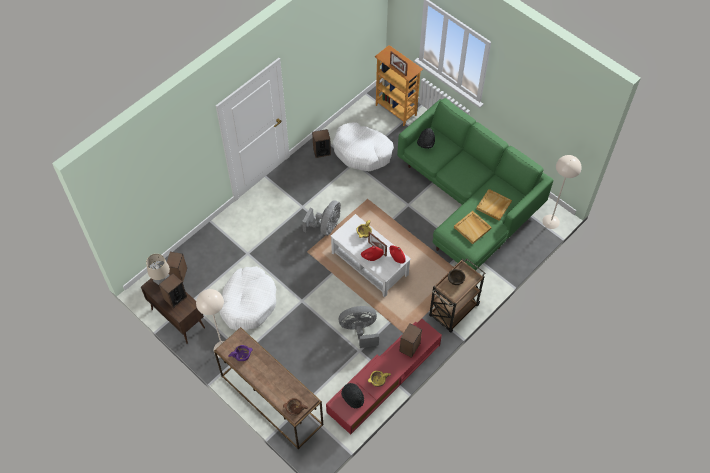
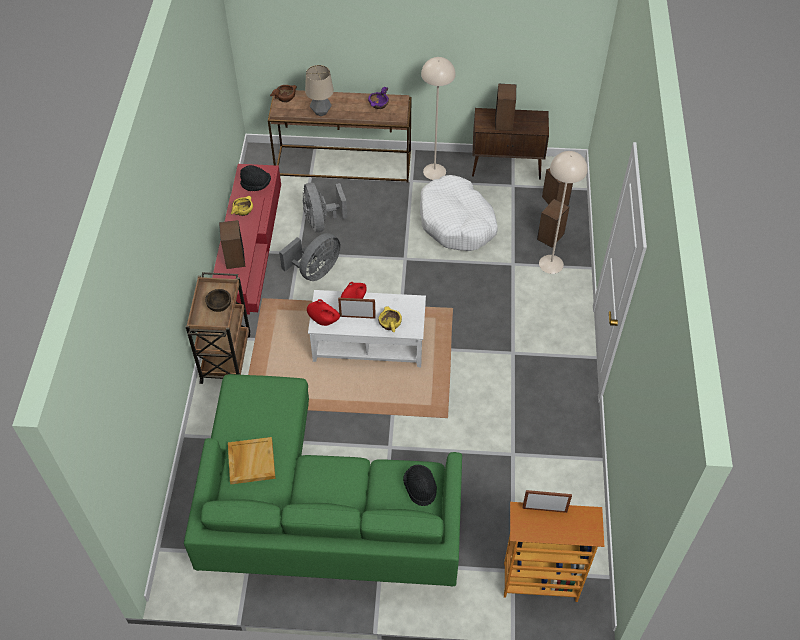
camera: 140 degrees right, 5 degrees down
table lamp [146,254,170,285] -> table lamp moved to [305,65,334,116]
grey fan [302,201,341,235] -> grey fan moved to [302,183,347,232]
speaker [312,129,331,158] -> speaker moved to [537,199,569,247]
white dog bed [333,122,394,171] -> none
beige tray [454,211,492,244] -> none
beige floor lamp [542,155,581,229] -> beige floor lamp moved to [539,151,588,274]

